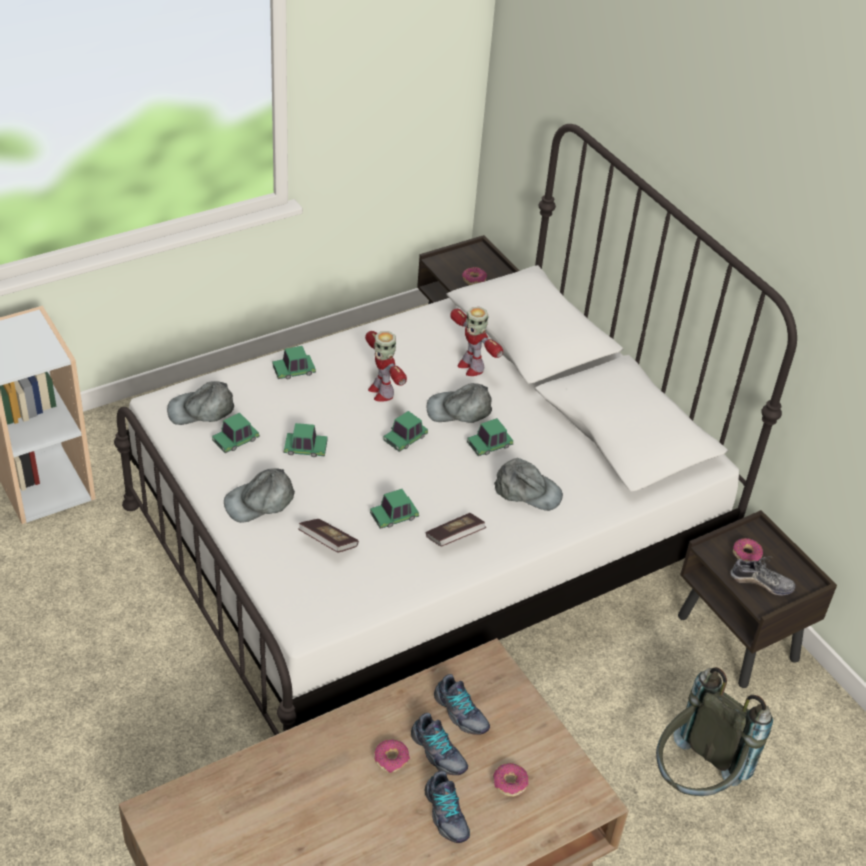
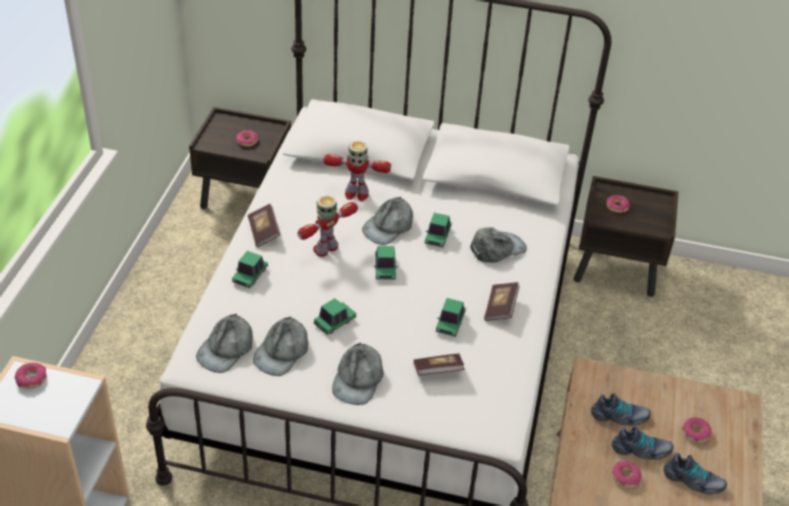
camera: 45 degrees left, 0 degrees up
toy car [212,413,260,453] -> grey cap [253,316,308,376]
toy robot [365,331,407,402] -> toy robot turned 120 degrees clockwise [297,195,358,257]
grey backpack [656,667,773,796] -> none
shoe [731,557,796,596] -> none
none -> donut [15,363,47,389]
none -> book [248,204,280,247]

